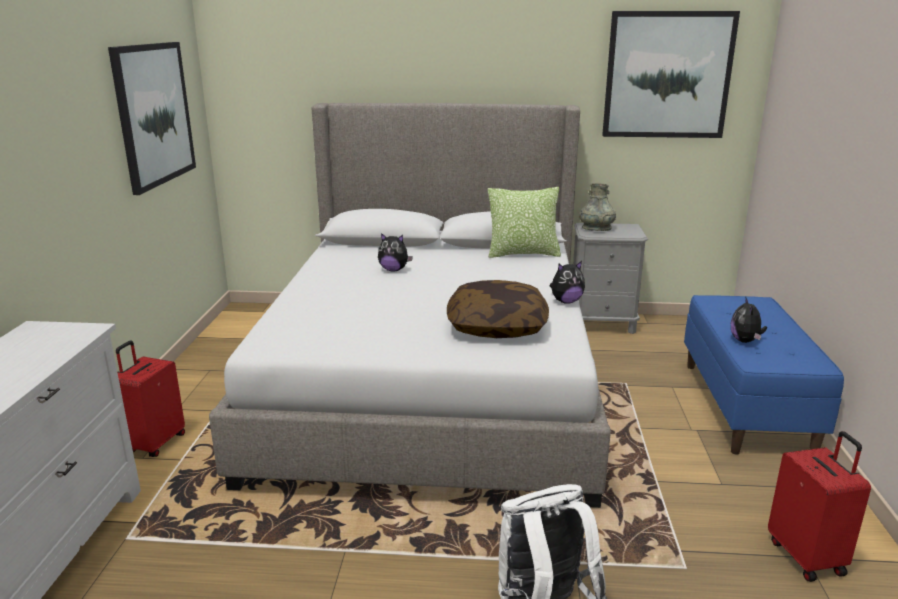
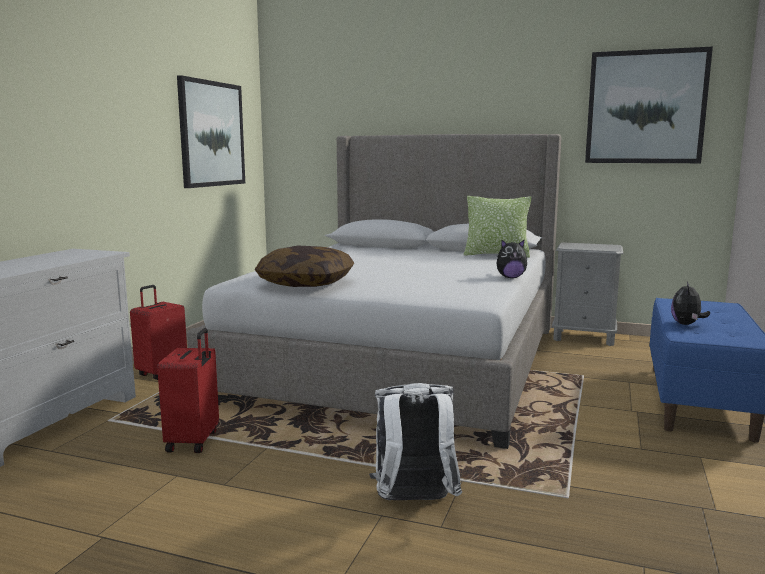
camera: 15 degrees right, 10 degrees down
plush toy [378,233,413,271] -> none
pillow [447,280,549,338] -> pillow moved to [255,246,354,287]
grey vase [579,183,616,231] -> none
red suitcase [768,431,871,582] -> red suitcase moved to [157,328,219,453]

